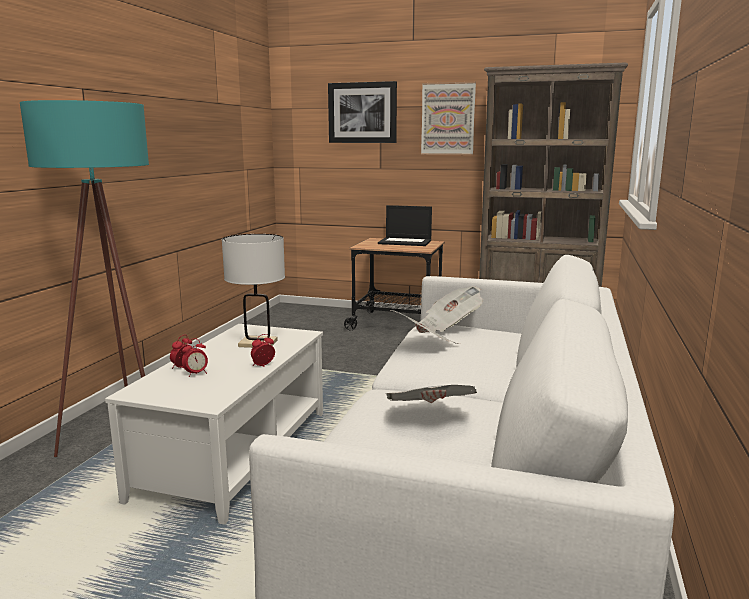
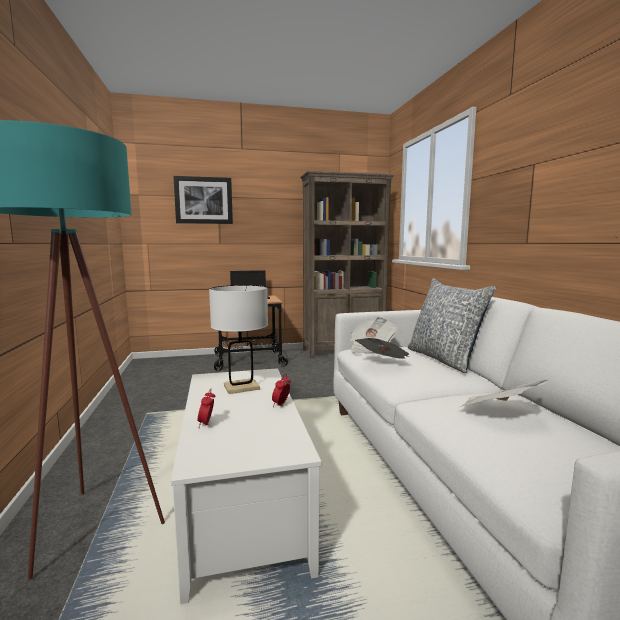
camera: 30 degrees left, 5 degrees down
alarm clock [182,338,208,377] -> none
picture [421,82,476,155] -> none
none -> pillow [408,278,496,373]

